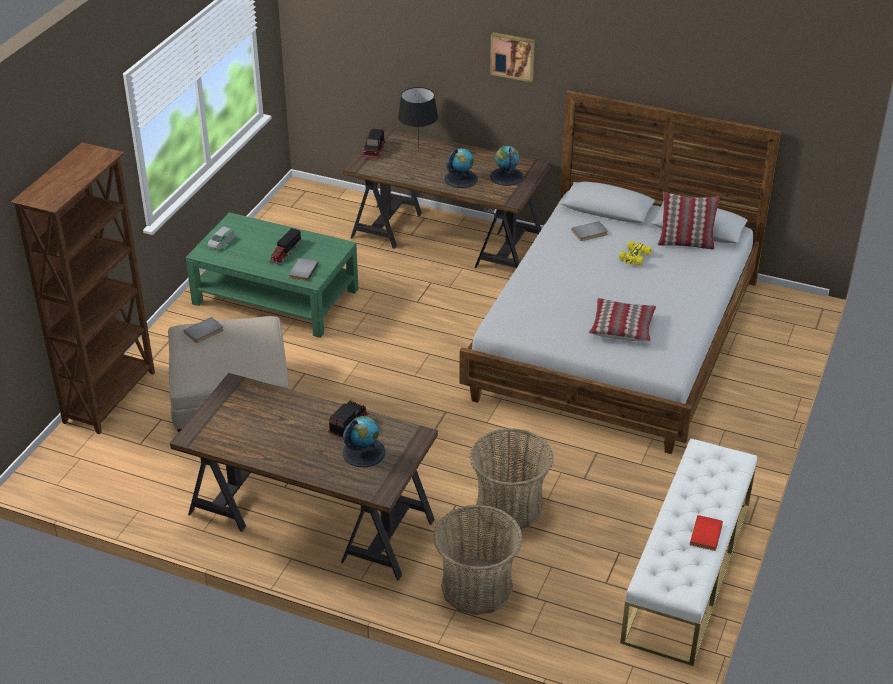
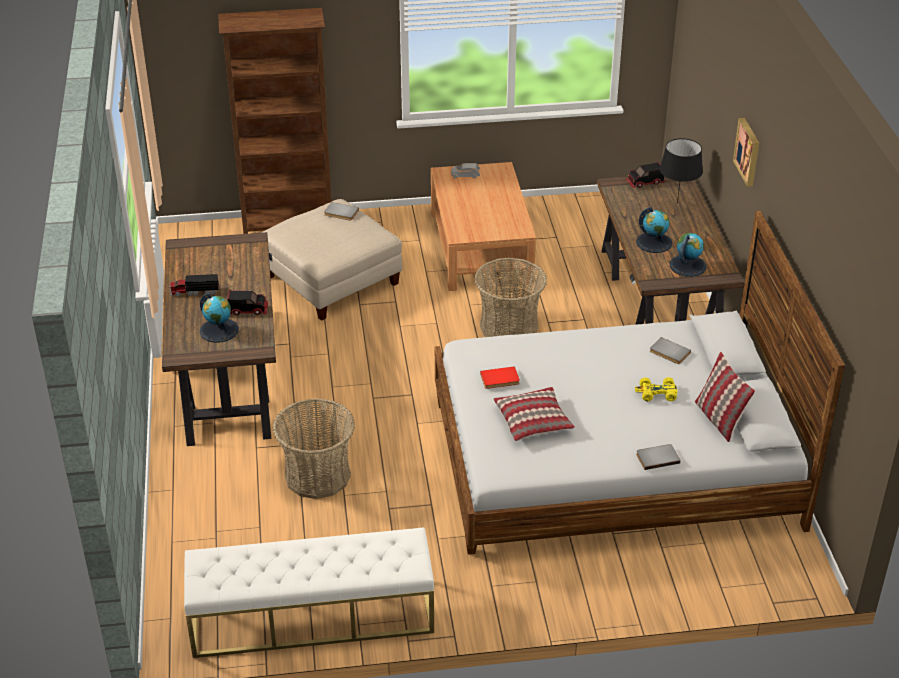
camera: 60 degrees right, 0 degrees up
green coffee table [185,212,359,338] -> brown coffee table [431,162,536,291]
toy truck [270,228,302,264] -> toy truck moved to [169,274,219,297]
grey book [289,258,319,281] -> grey book moved to [636,444,681,470]
basket [433,505,523,615] -> basket moved to [474,258,547,337]
red book [690,515,723,551] -> red book moved to [480,366,520,389]

